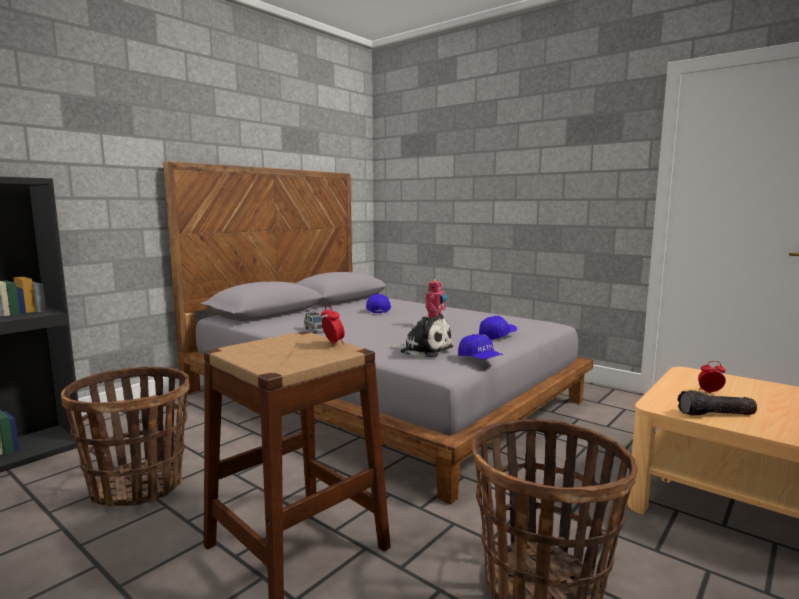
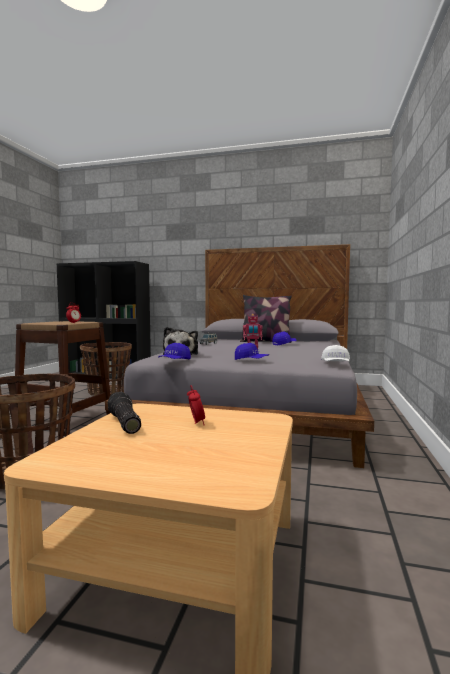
camera: 65 degrees right, 5 degrees down
none -> pillow [240,295,292,343]
none -> white cap [321,345,350,362]

